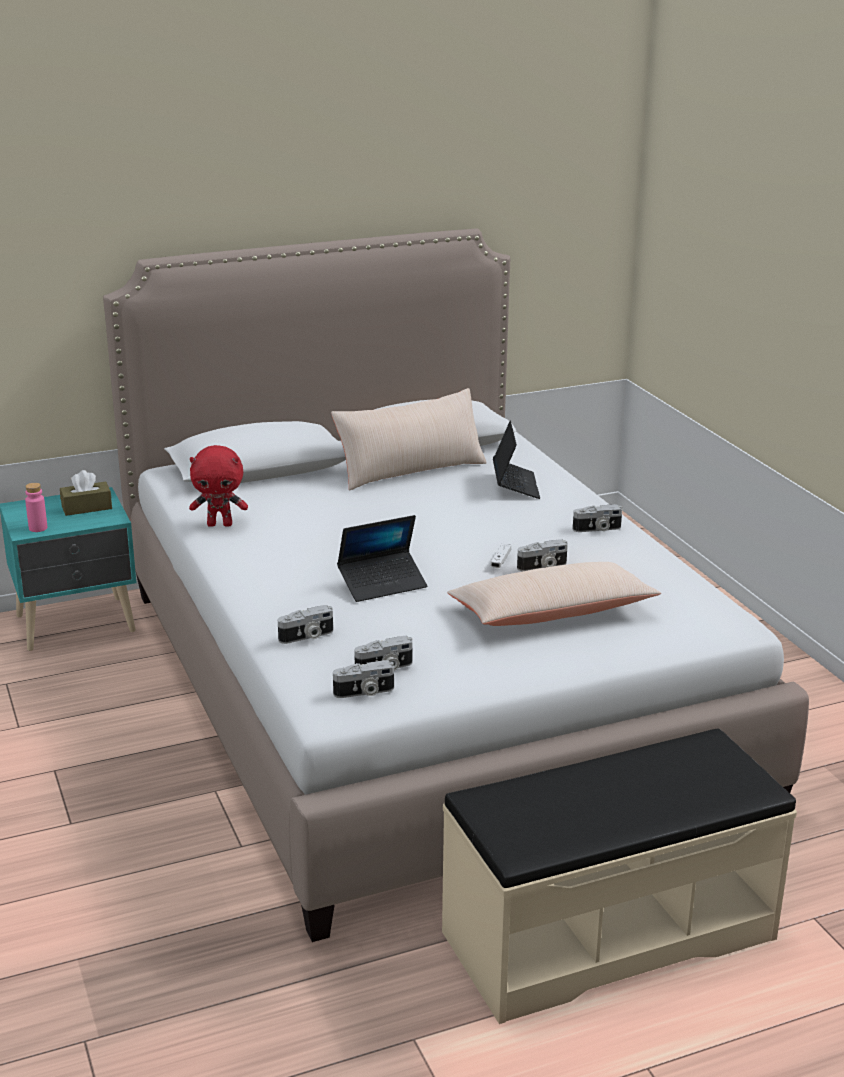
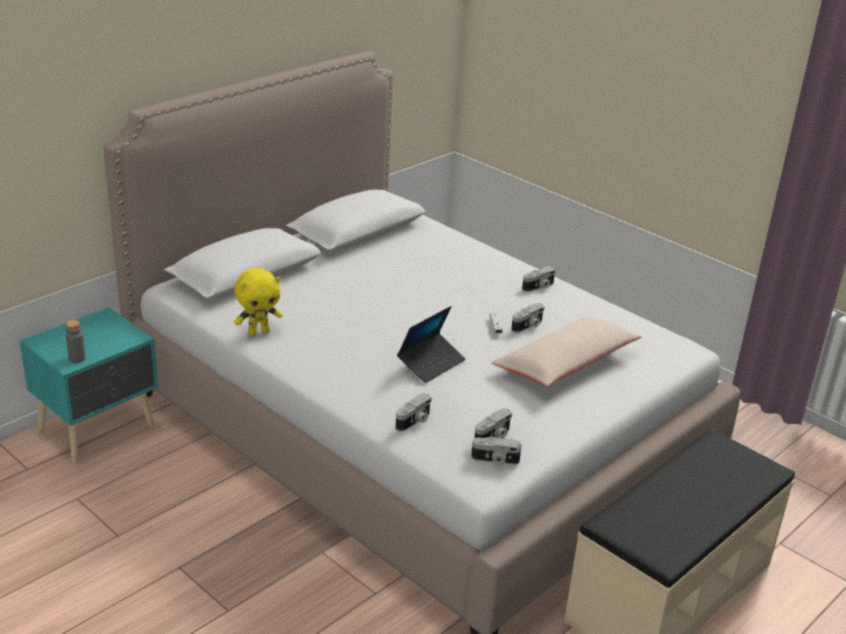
camera: 25 degrees left, 5 degrees up
pink bottle [25,483,48,532] -> grey bottle [66,320,86,363]
brown tissue box [60,470,112,516] -> none
red plush toy [189,445,248,527] -> yellow plush toy [234,268,282,336]
beige pillow [331,388,487,490] -> none
camera [333,660,394,698] -> camera turned 45 degrees clockwise [471,437,522,465]
laptop [493,421,540,499] -> none

